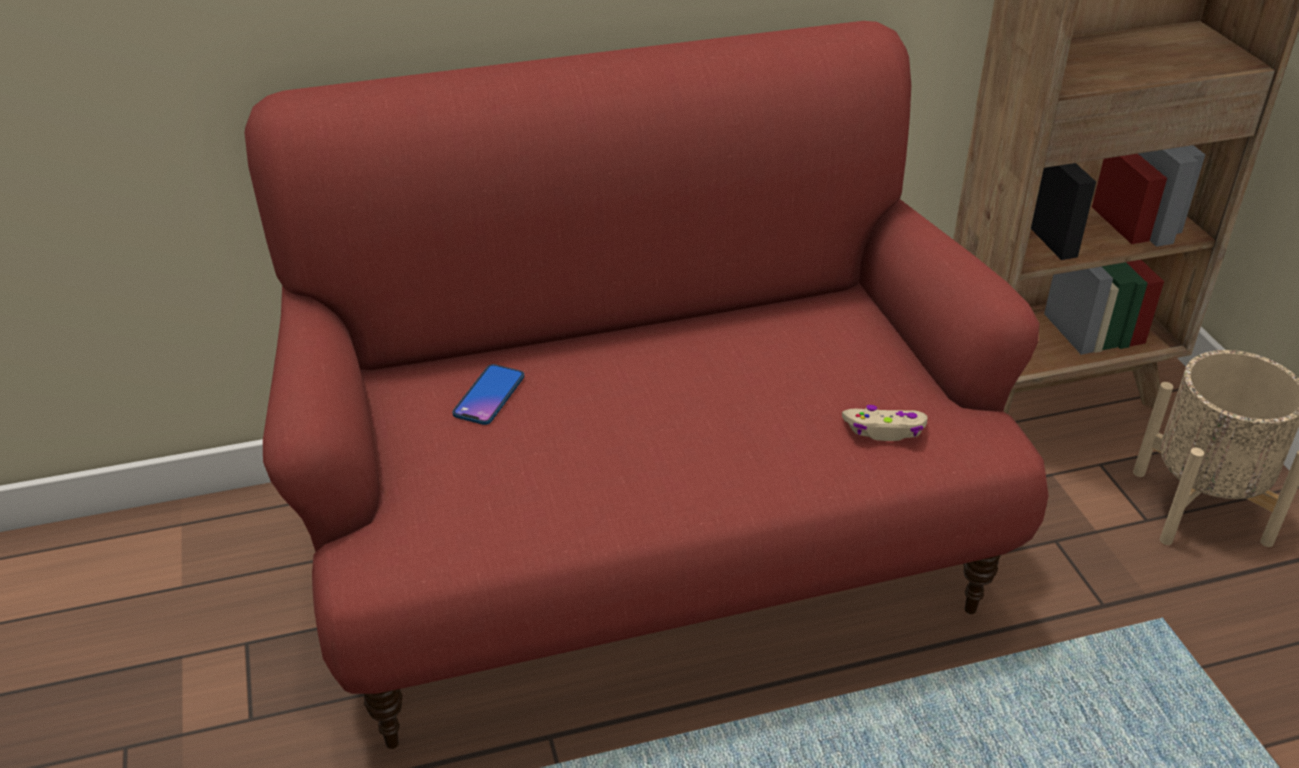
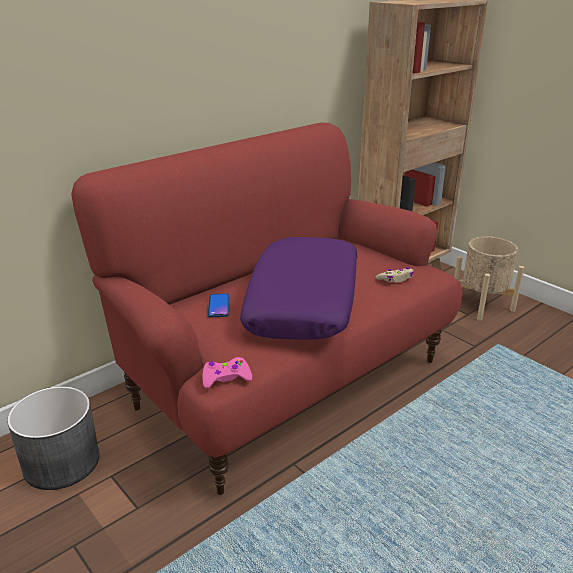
camera: 25 degrees left, 10 degrees down
none -> grey planter [7,386,100,490]
none -> pink game controller [203,357,252,389]
none -> purple pillow [240,237,357,340]

